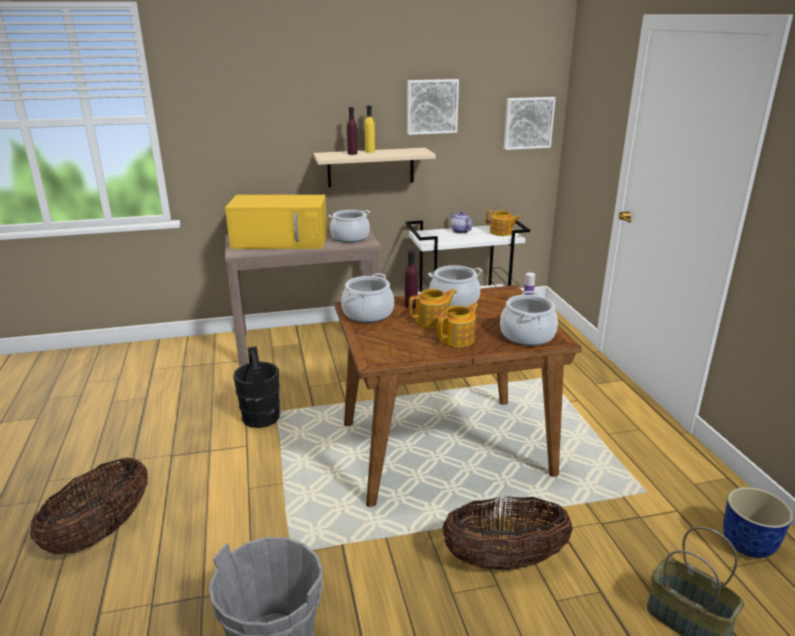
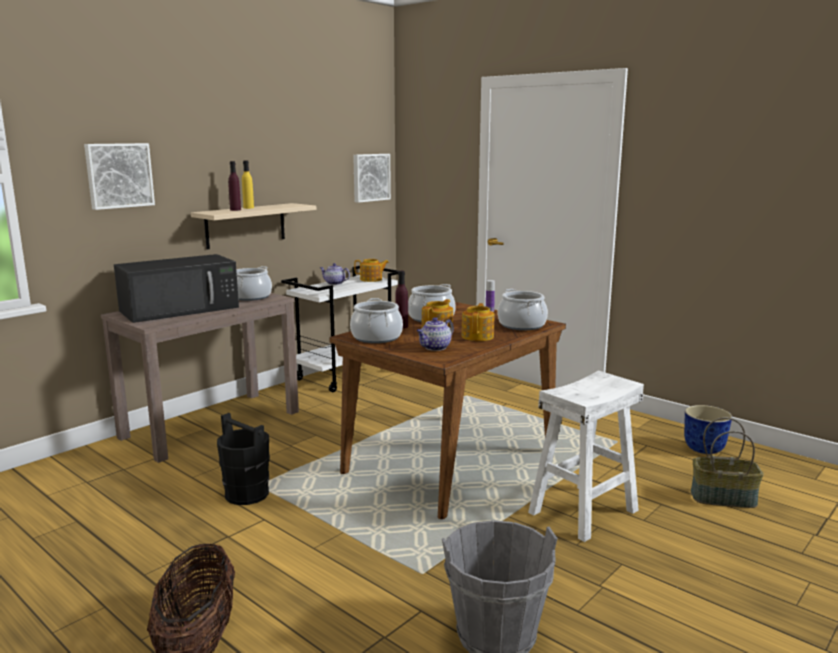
camera: 35 degrees left, 10 degrees down
yellow microwave [225,195,327,249] -> black microwave [114,254,239,323]
picture [407,79,459,135] -> picture moved to [84,143,155,210]
basket [442,496,573,570] -> white stool [528,371,644,542]
none -> teapot [416,317,454,351]

